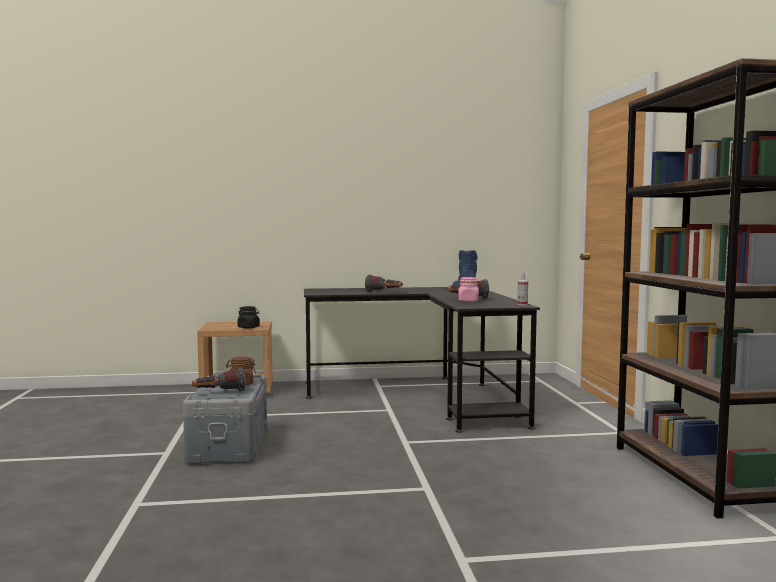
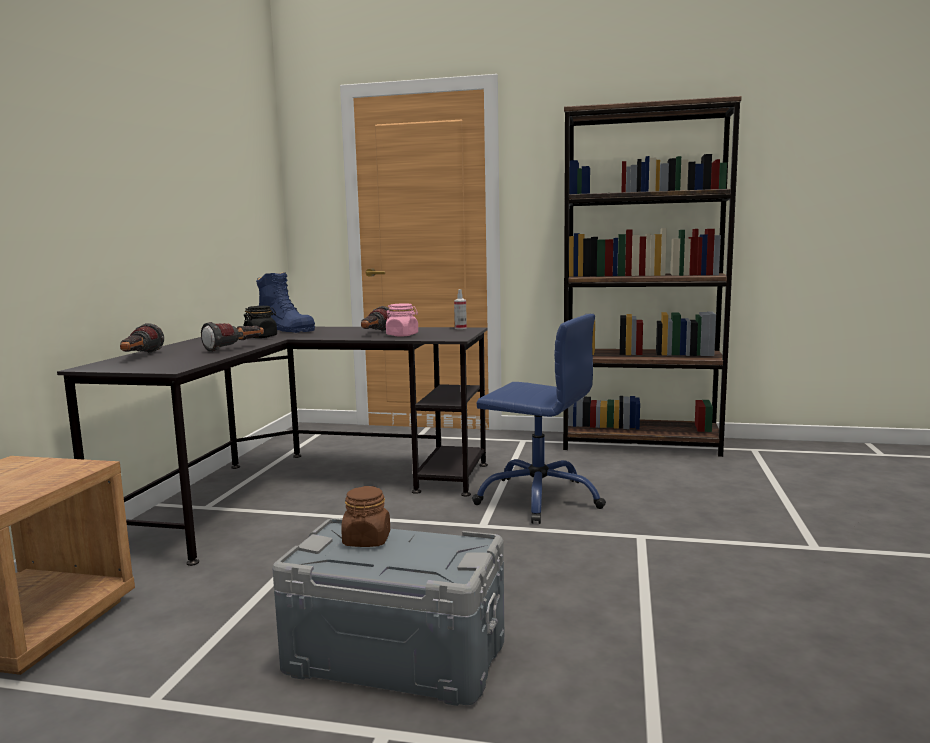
camera: 70 degrees left, 5 degrees up
flashlight [192,368,246,391] -> flashlight moved to [120,323,164,353]
black jar [237,306,260,329] -> black jar moved to [243,306,277,338]
none -> blue office chair [472,314,606,524]

